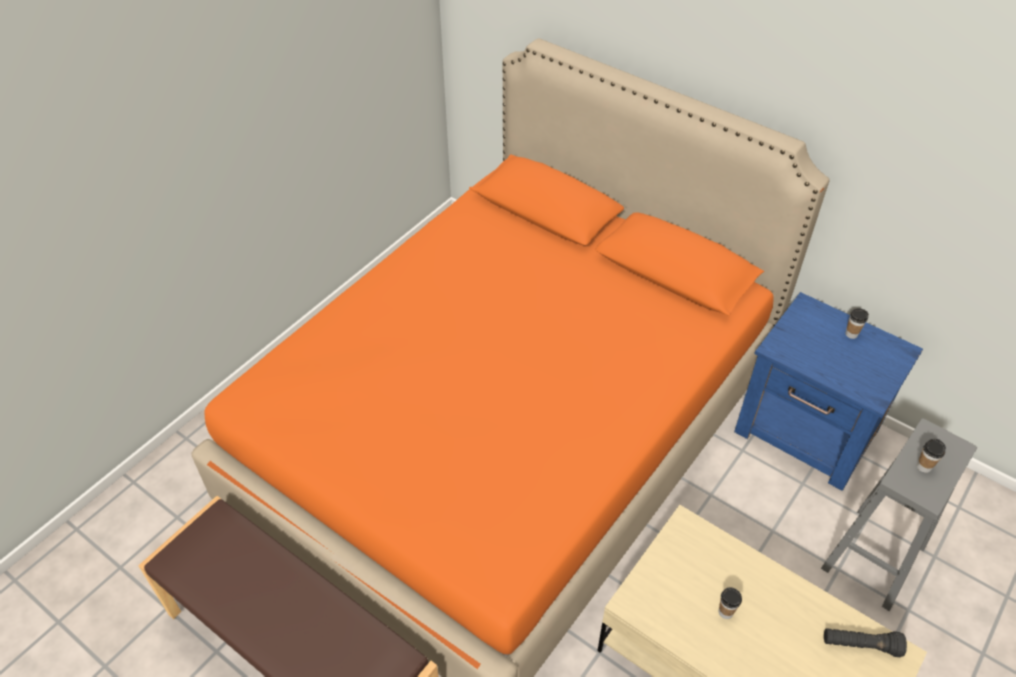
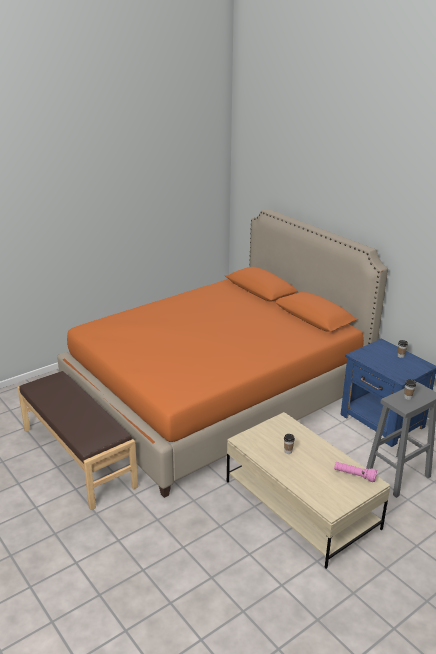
camera: 15 degrees right, 20 degrees down
black flashlight [824,628,907,658] -> pink flashlight [334,462,377,482]

